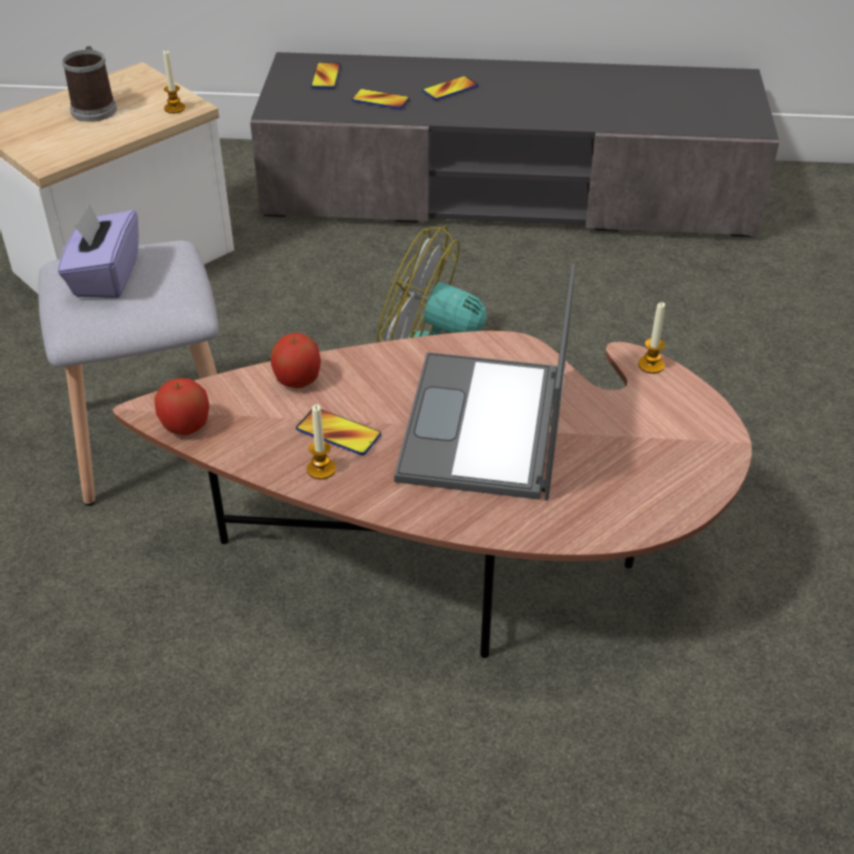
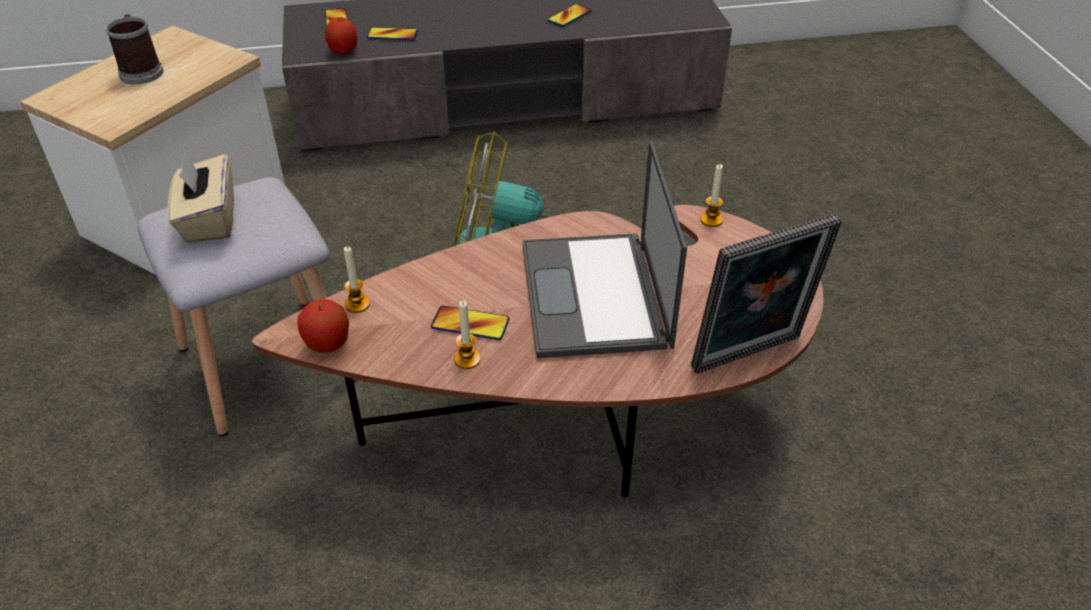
camera: 15 degrees left, 0 degrees up
purple tissue box [58,203,139,298] -> beige tissue box [168,153,234,243]
candle [163,50,185,114] -> candle moved to [344,247,370,313]
apple [271,333,321,388] -> apple moved to [325,17,358,55]
phone [422,76,478,100] -> phone moved to [547,4,592,27]
none -> picture frame [691,214,842,374]

